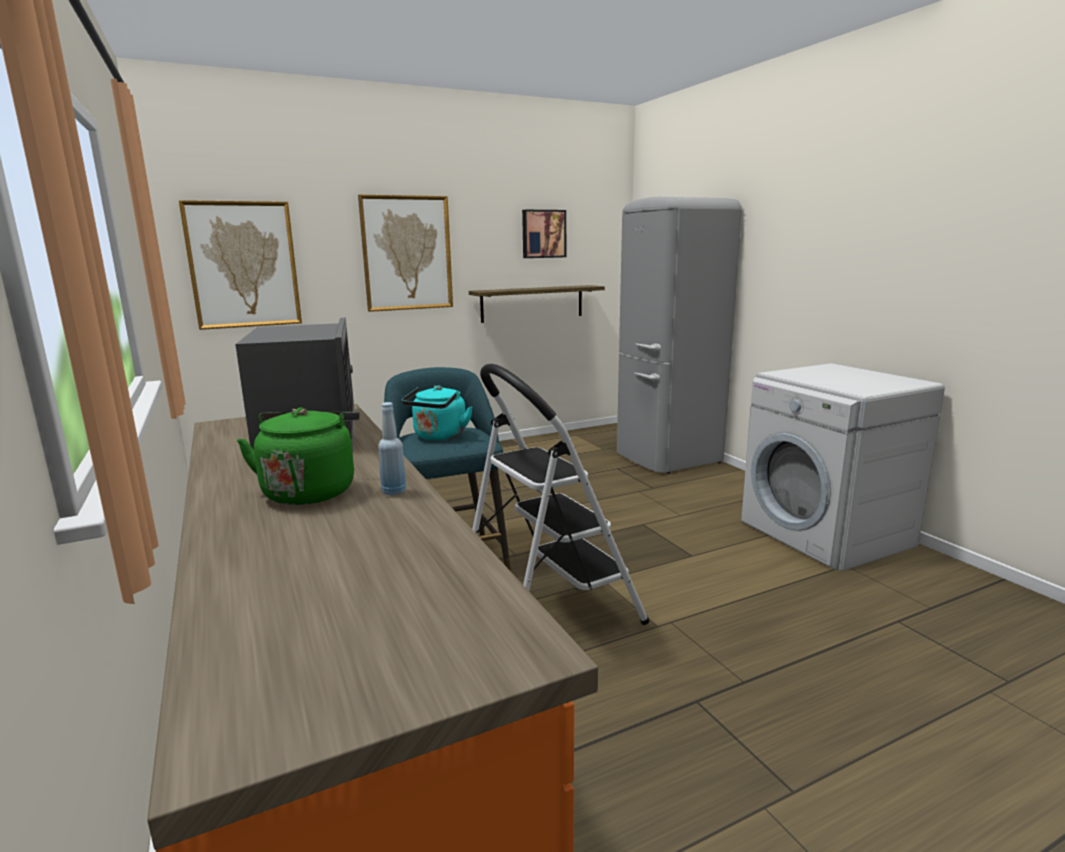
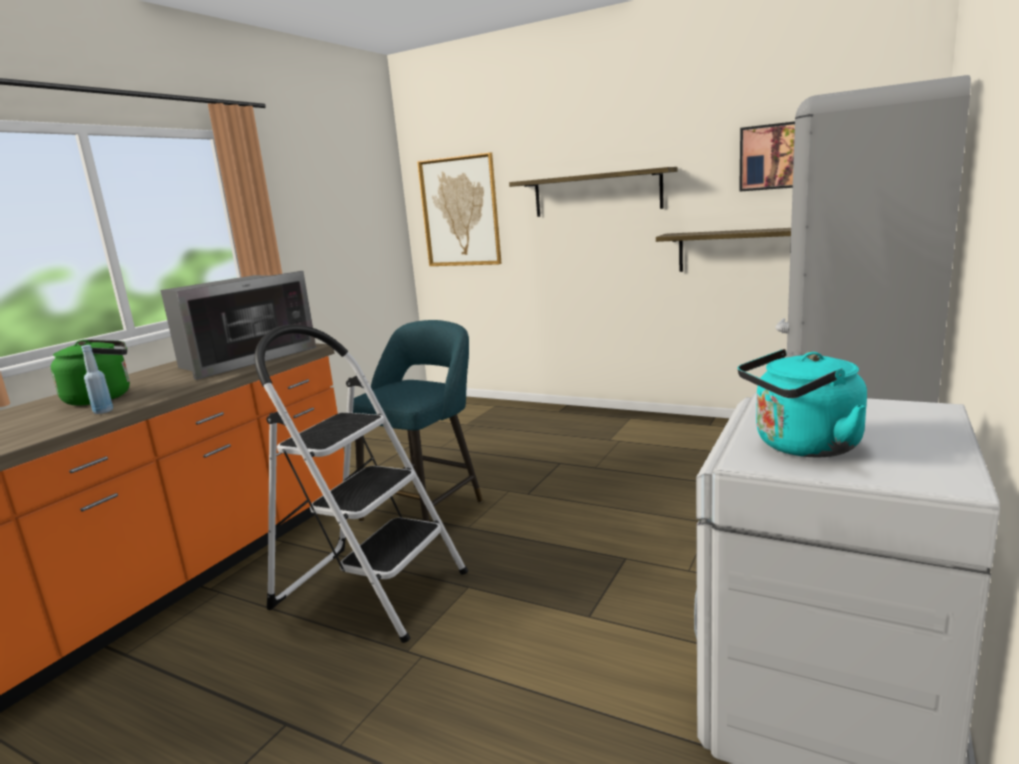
camera: 55 degrees right, 0 degrees up
picture [358,194,453,312] -> shelf [509,167,677,217]
turquoise kettle [402,386,473,440] -> turquoise kettle moved to [738,349,867,458]

